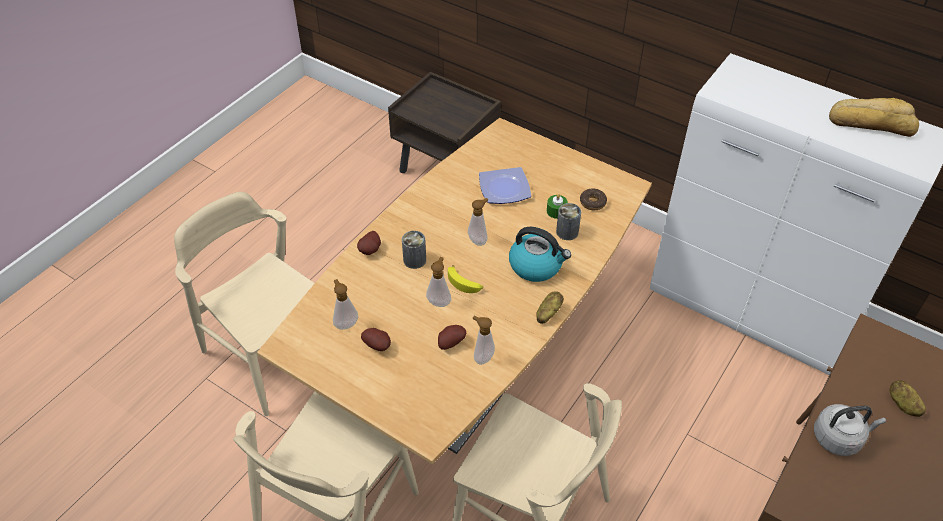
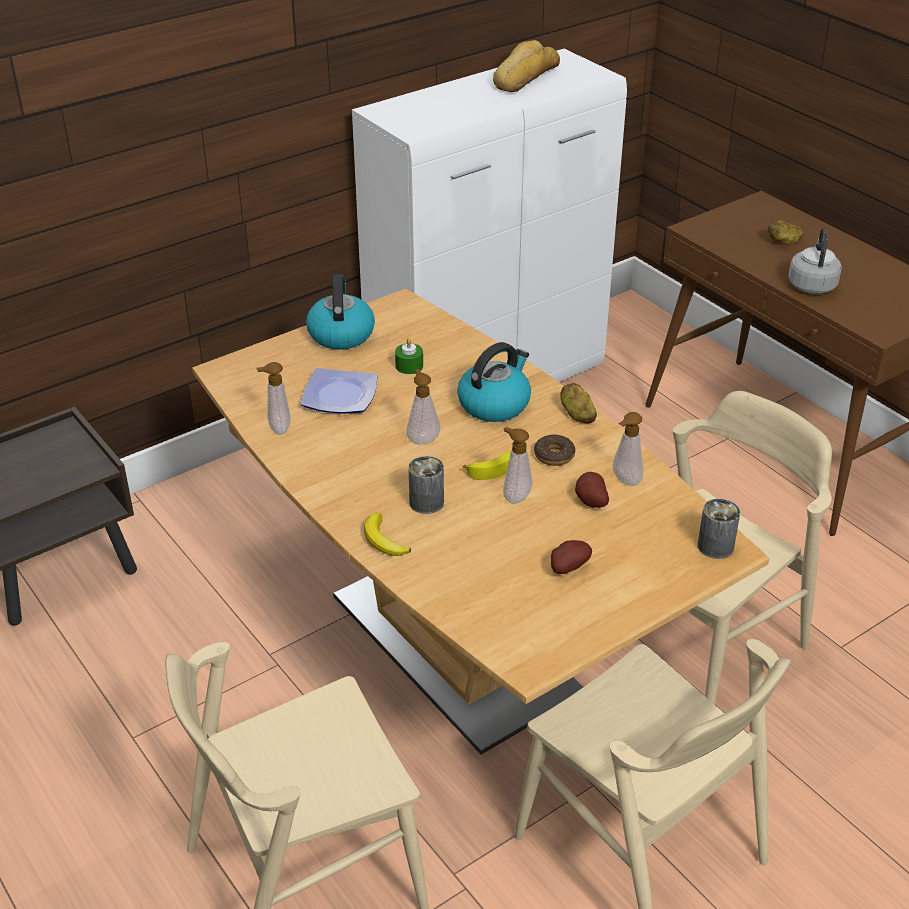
camera: 70 degrees left, 10 degrees down
soap dispenser [333,279,358,330] -> soap dispenser moved to [256,362,291,435]
potato [357,231,381,255] -> banana [364,512,411,556]
can [556,203,581,240] -> can moved to [698,499,740,559]
donut [580,188,607,210] -> donut moved to [534,435,575,466]
none -> kettle [306,274,375,350]

